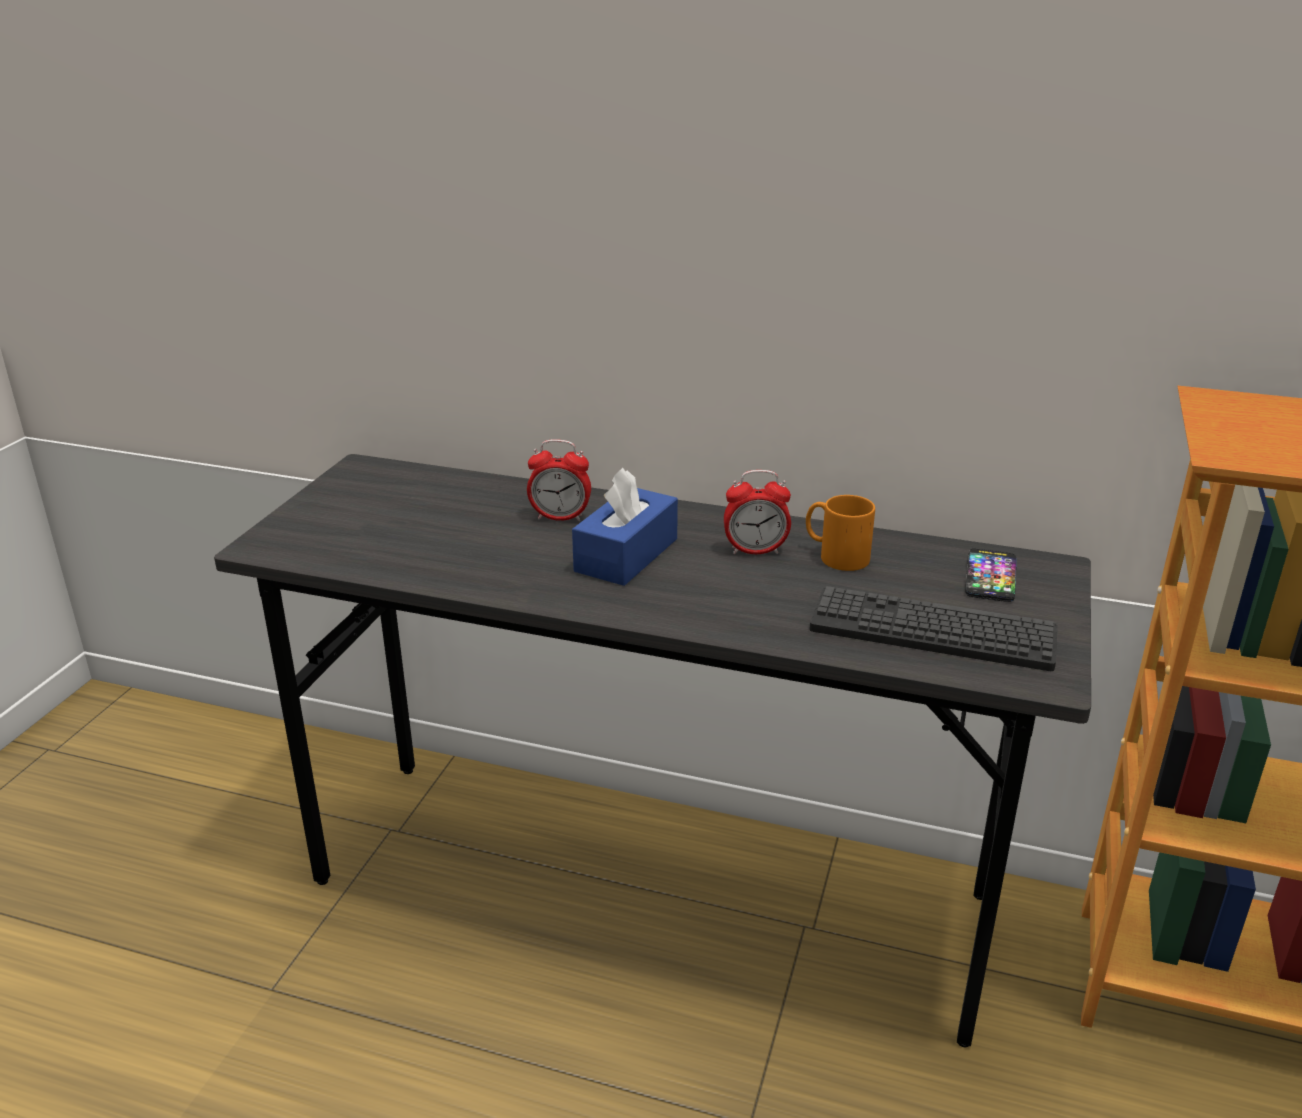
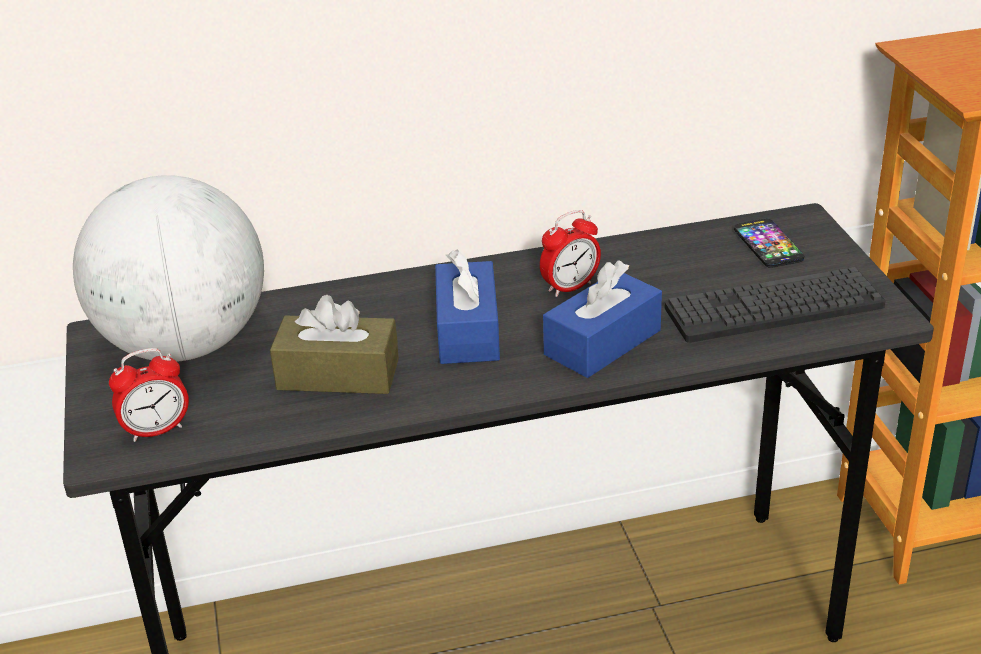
camera: 30 degrees left, 5 degrees up
alarm clock [527,439,591,521] -> alarm clock moved to [109,348,189,442]
orange mug [806,495,875,571] -> none
none -> globe [73,175,264,362]
none -> brown tissue box [270,295,399,394]
none -> blue tissue box [543,260,662,378]

